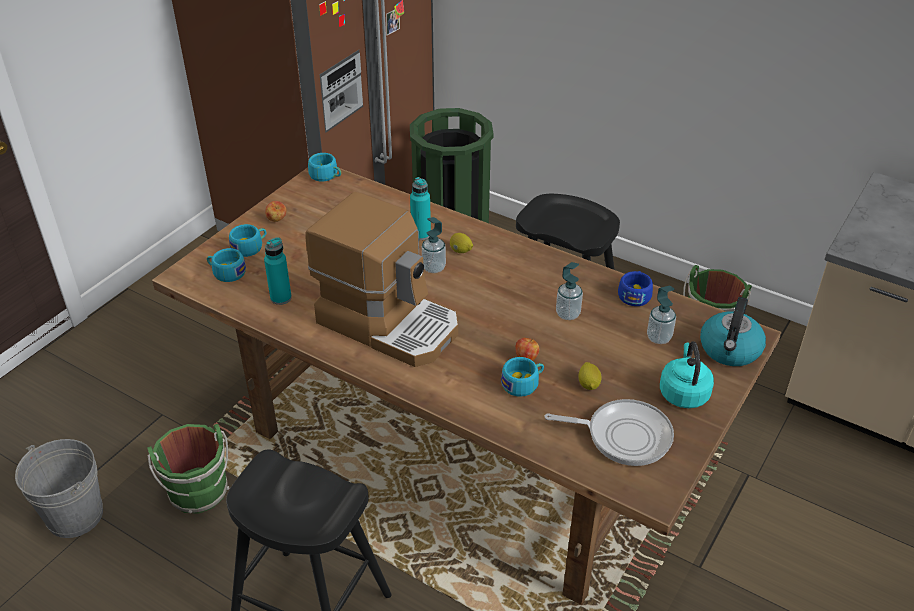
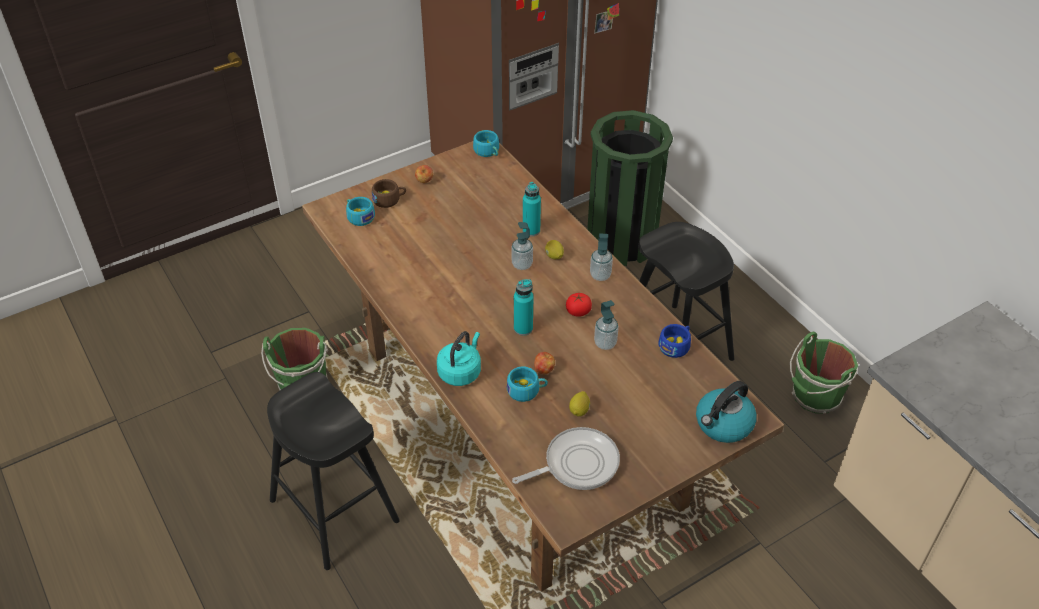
camera: 25 degrees right, 5 degrees up
grey bucket [15,439,103,538] -> none
turquoise cup [229,224,266,257] -> brown cup [372,179,406,208]
turquoise bottle [264,237,292,305] -> turquoise bottle moved to [514,279,533,336]
coffee machine [305,192,458,367] -> none
frying pan [545,399,674,466] -> frying pan turned 60 degrees counterclockwise [512,427,620,490]
soap dispenser [647,286,676,344] -> soap dispenser moved to [590,233,613,281]
turquoise kettle [660,341,714,408] -> turquoise kettle moved to [437,331,481,386]
none -> tomato [566,293,592,317]

